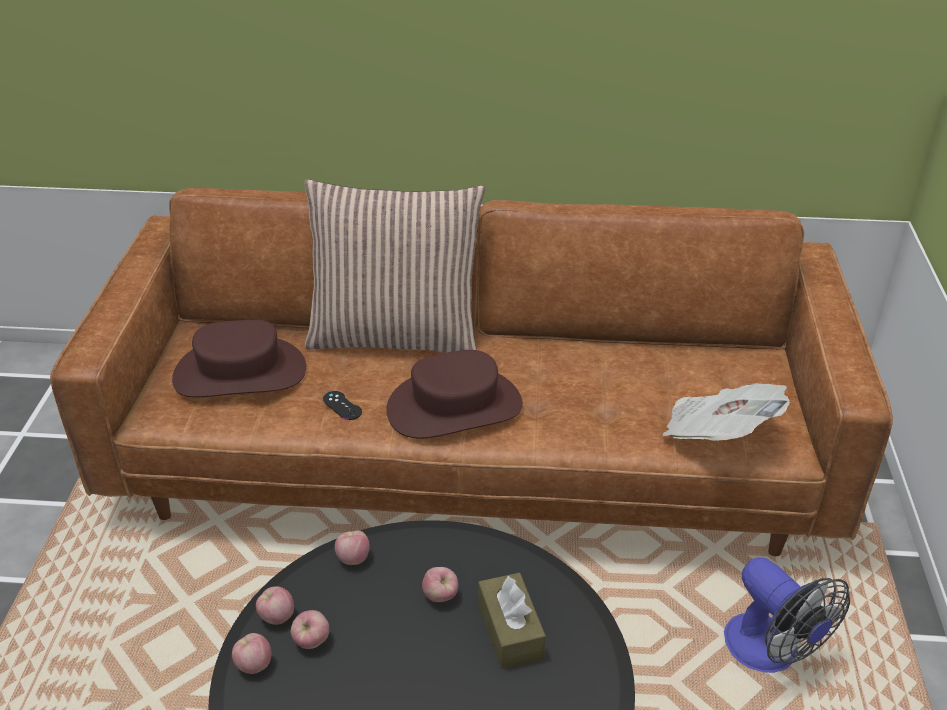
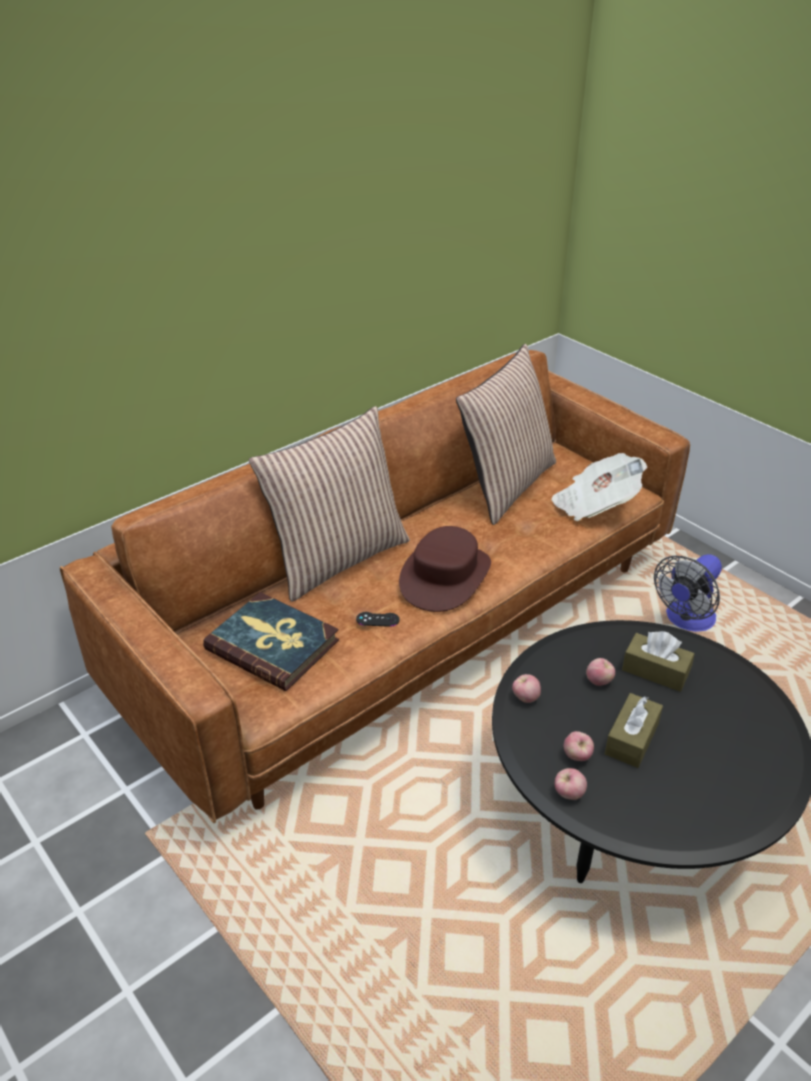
camera: 45 degrees left, 0 degrees up
brown hat [172,320,306,397] -> book [203,592,339,691]
apple [256,586,294,625] -> none
fan [724,557,850,673] -> fan turned 120 degrees clockwise [654,554,722,632]
none -> pillow [456,344,556,525]
none -> brown tissue box [605,693,663,768]

